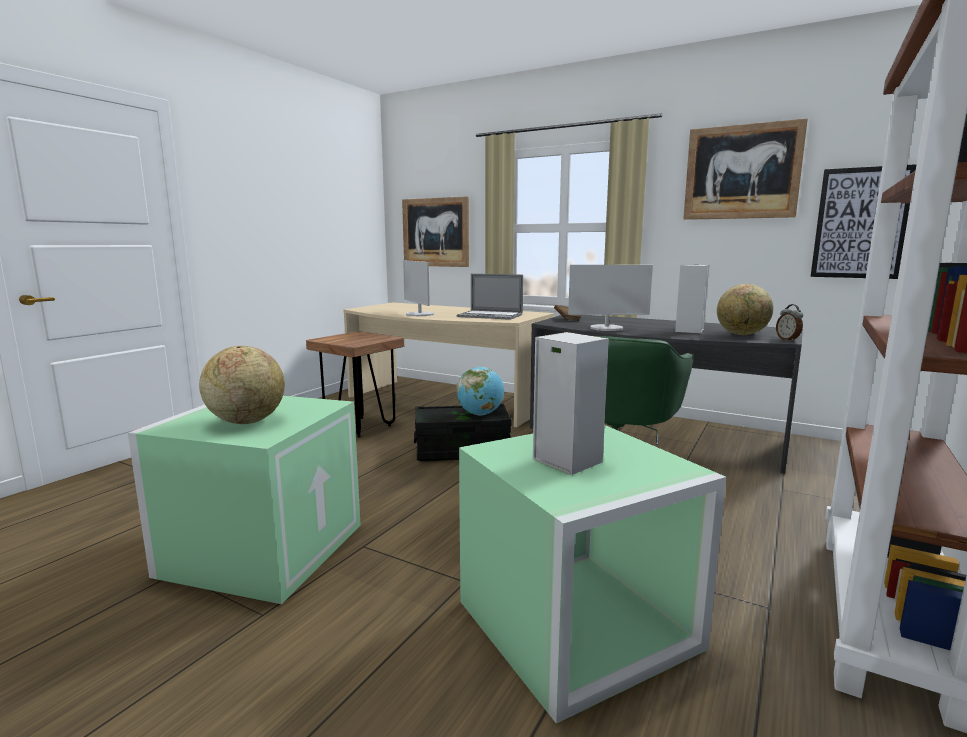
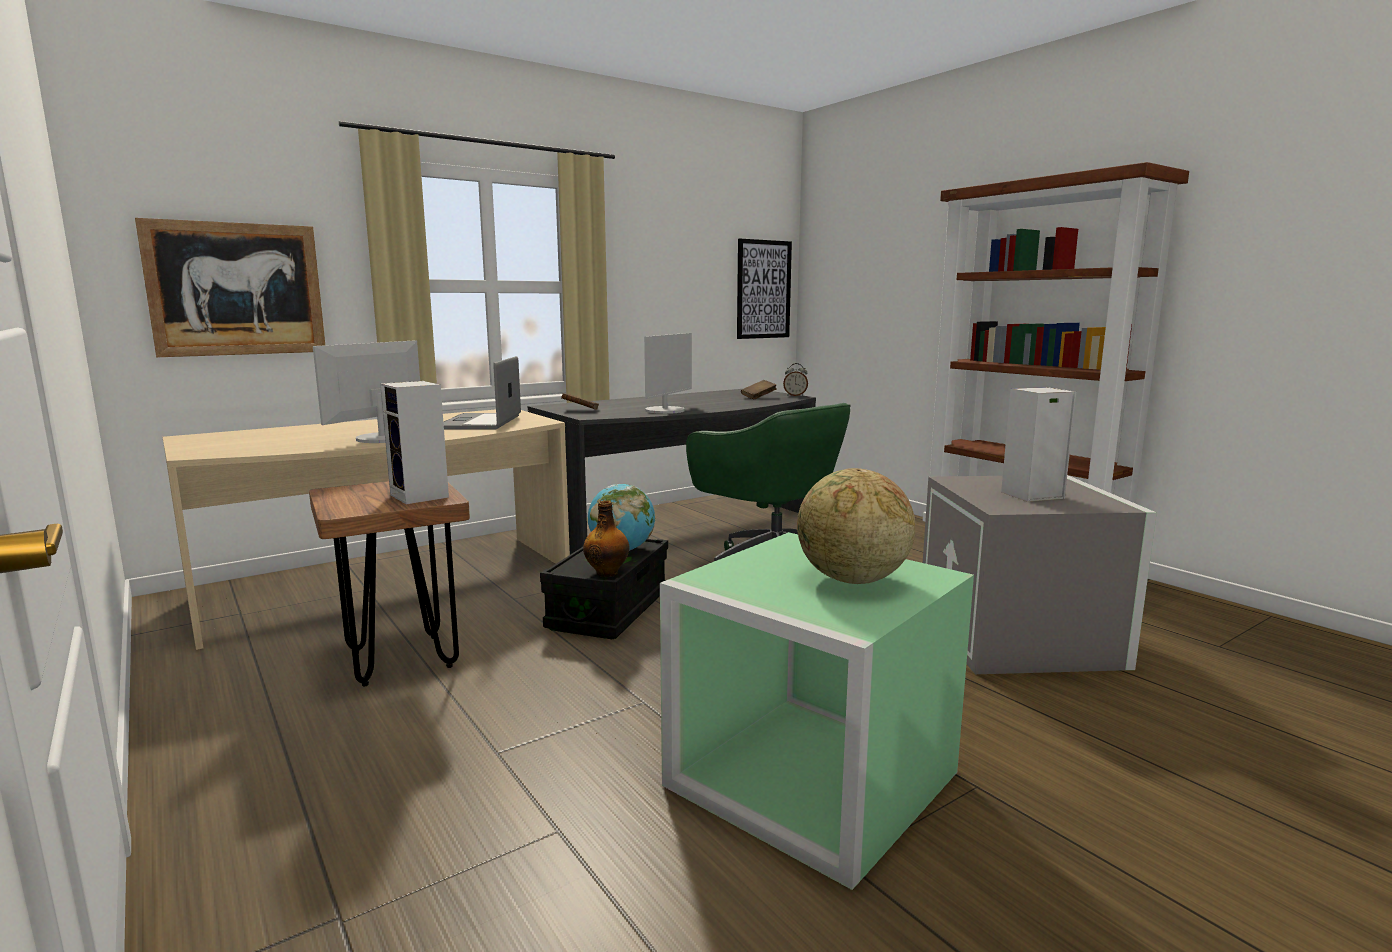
camera: 65 degrees left, 0 degrees up
monitor [403,260,434,316] -> monitor turned 120 degrees clockwise [313,340,420,443]
laptop [457,274,523,320] -> laptop turned 135 degrees clockwise [443,356,521,430]
green storage box [459,425,726,724] -> grey storage box [923,475,1157,674]
speaker [675,265,709,334] -> speaker moved to [380,381,449,504]
picture [683,118,808,220] -> none
globe [717,284,773,335] -> brown book [741,380,776,399]
none -> bottle [583,500,629,577]

